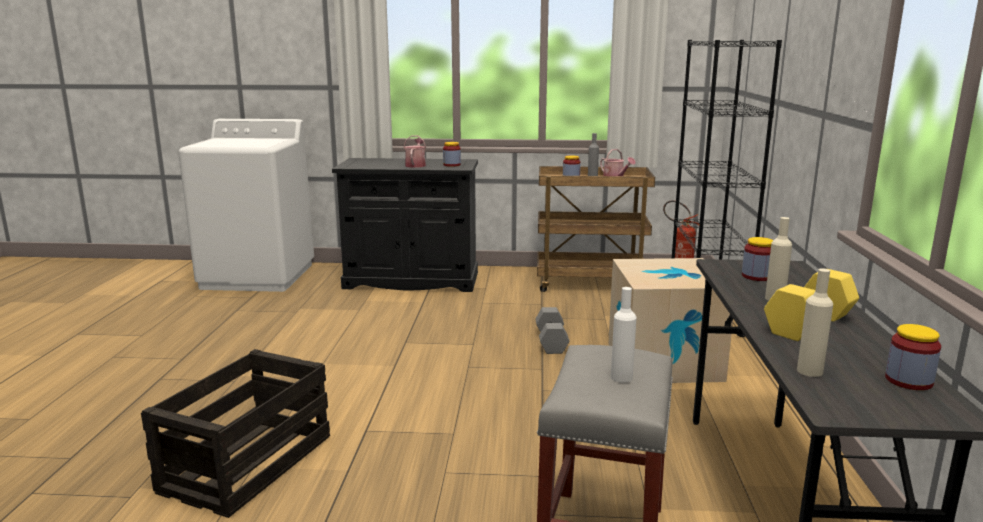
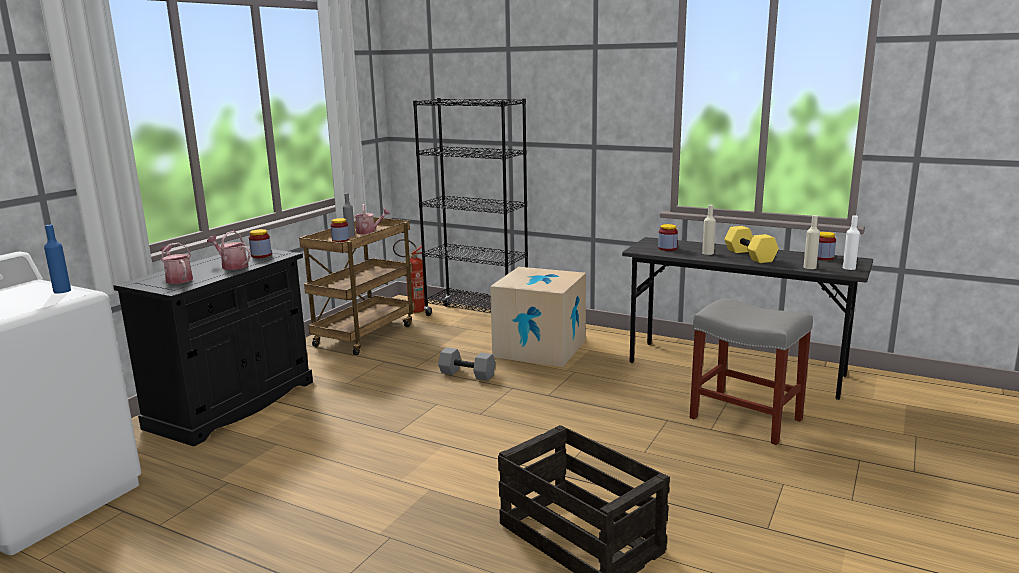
camera: 65 degrees left, 0 degrees up
white bottle [611,287,637,383] -> white bottle moved to [843,215,860,270]
none -> blue bottle [44,225,71,294]
none -> watering can [160,243,193,284]

